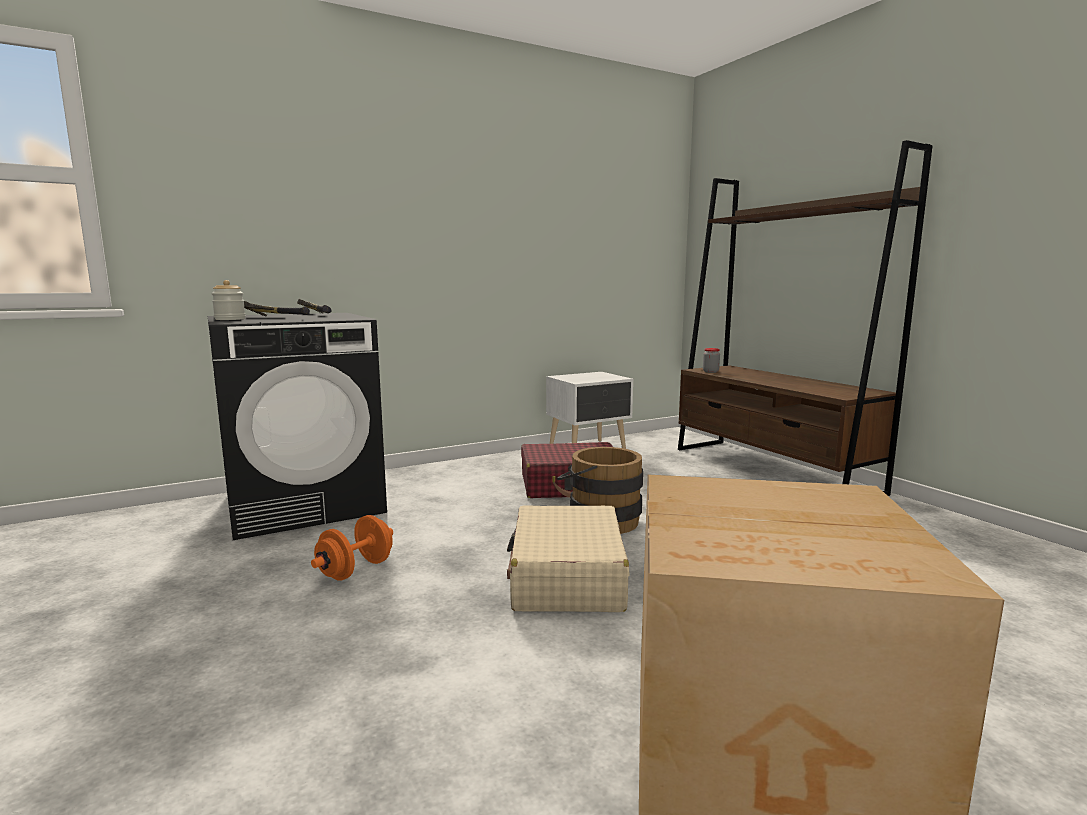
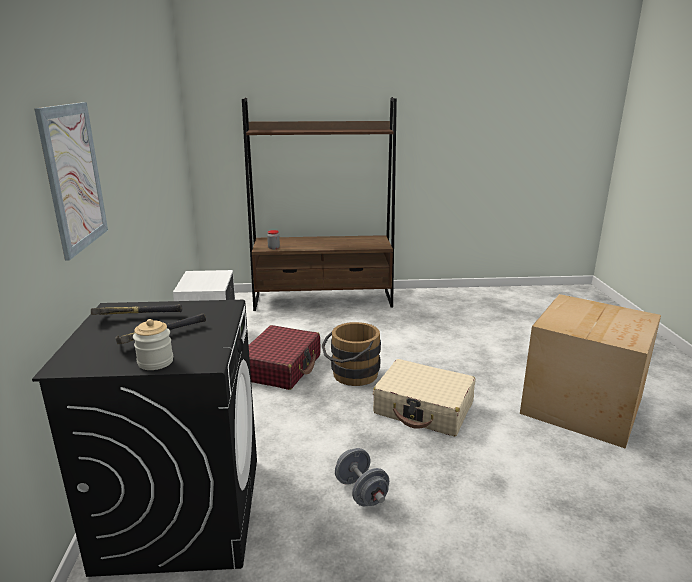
camera: 65 degrees left, 10 degrees up
orange dumbbell [311,515,393,581] -> grey dumbbell [335,448,389,506]
none -> picture [34,102,108,260]

